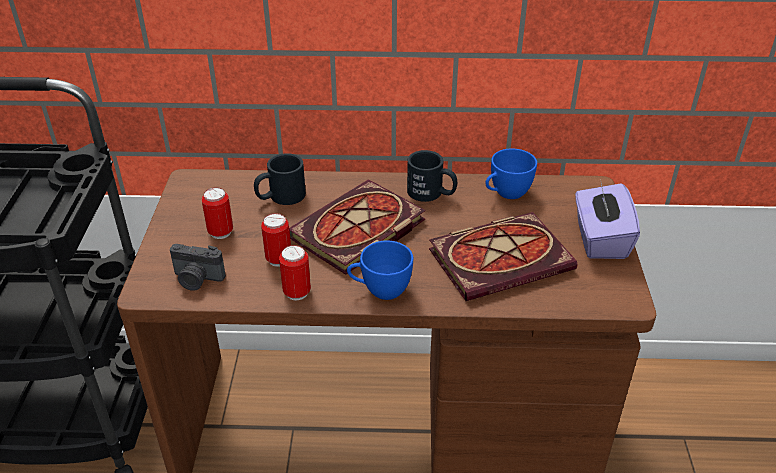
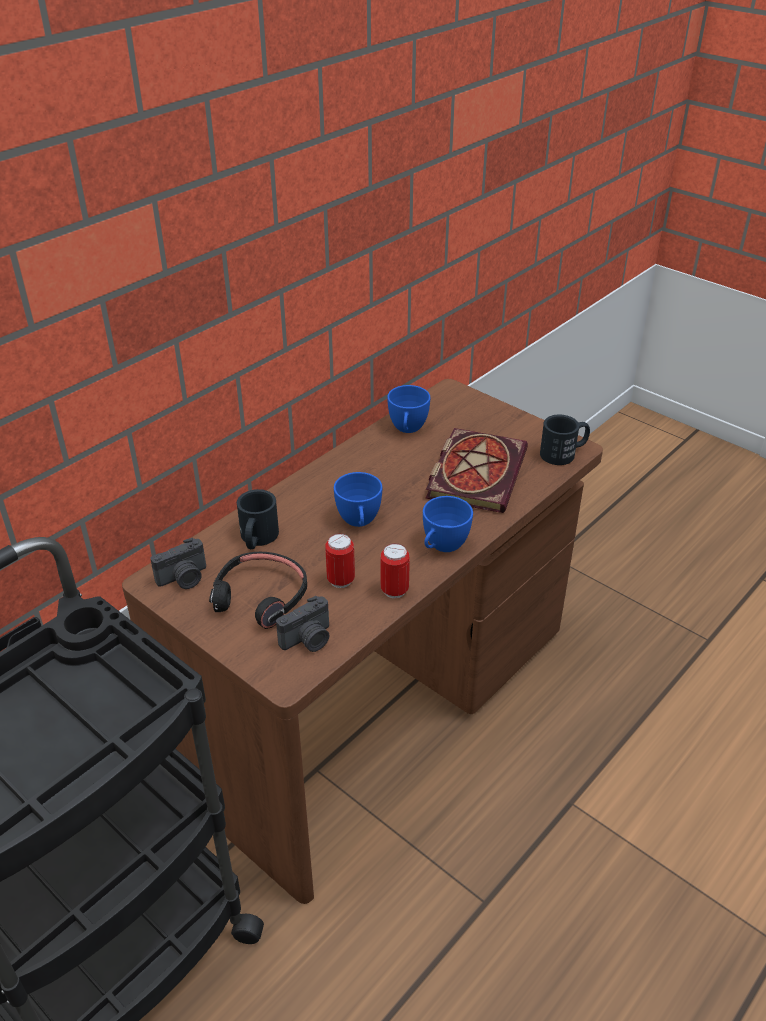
camera: 50 degrees left, 0 degrees up
can [202,187,233,239] -> black headphones [209,552,307,629]
book [289,179,426,275] -> blue cup [334,472,382,527]
black mug [407,150,457,202] -> black mug moved to [540,415,590,465]
purple tissue box [575,183,640,259] -> none
none -> camera [150,538,206,589]

